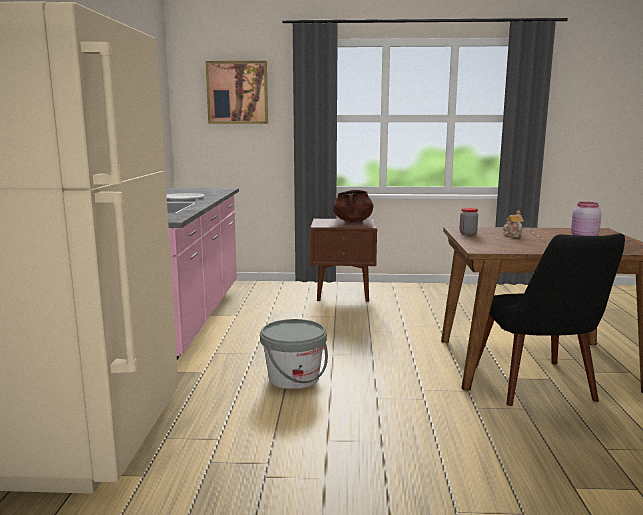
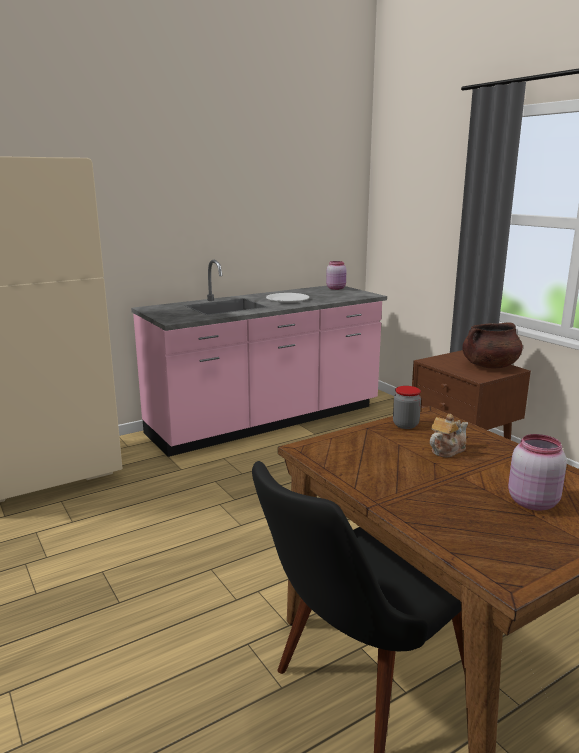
camera: 55 degrees right, 5 degrees up
picture [206,61,268,124] -> none
grey bucket [260,319,328,389] -> none
none -> pink jar [326,261,347,290]

